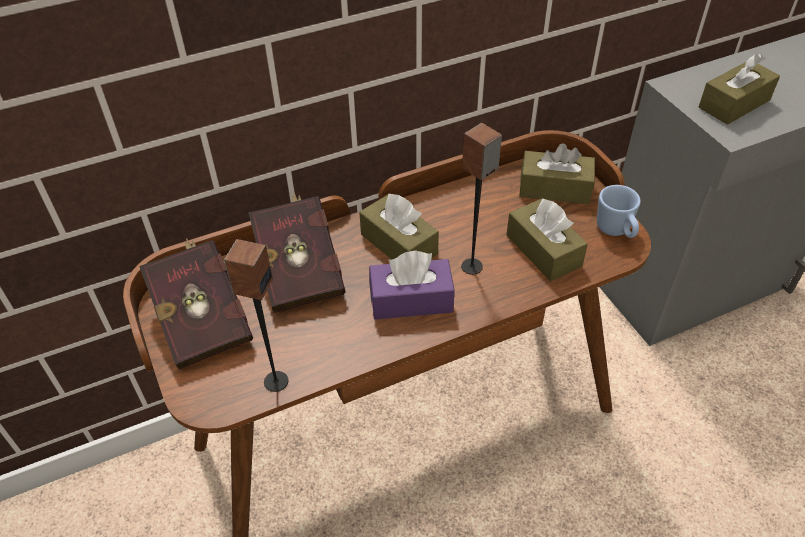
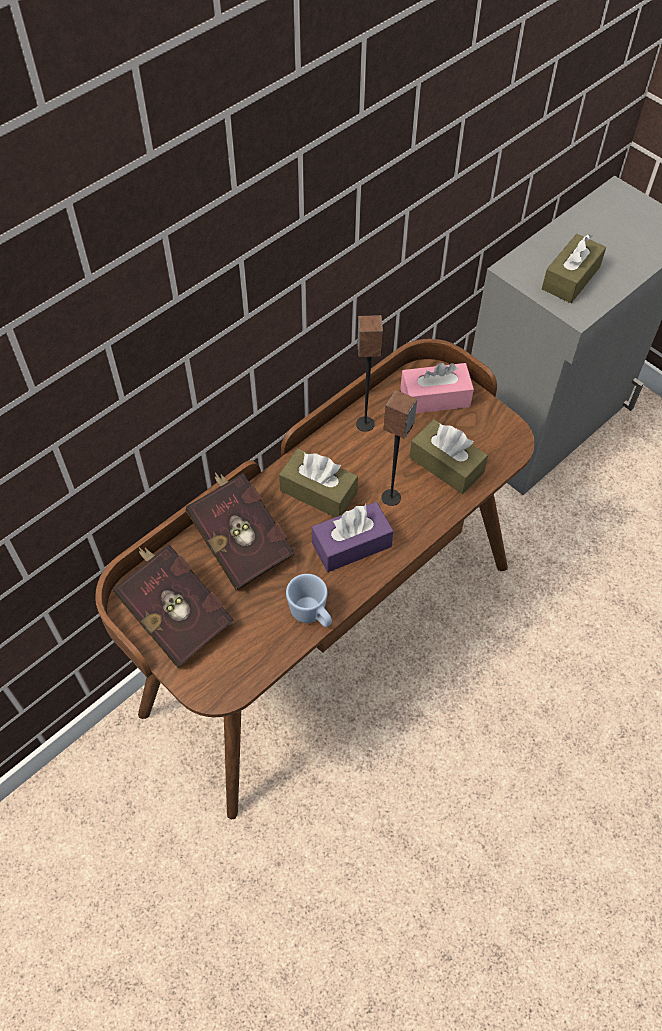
camera: 20 degrees left, 10 degrees up
speaker [224,239,288,392] -> speaker moved to [356,315,383,432]
brown tissue box [519,143,595,204] -> pink tissue box [400,362,474,413]
blue mug [597,185,641,238] -> blue mug moved to [286,574,332,627]

